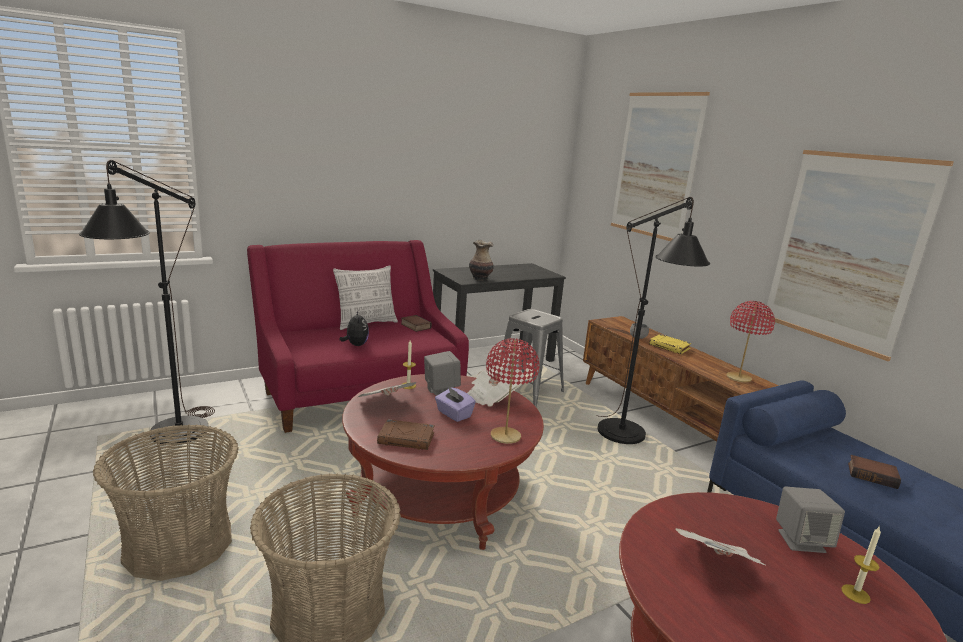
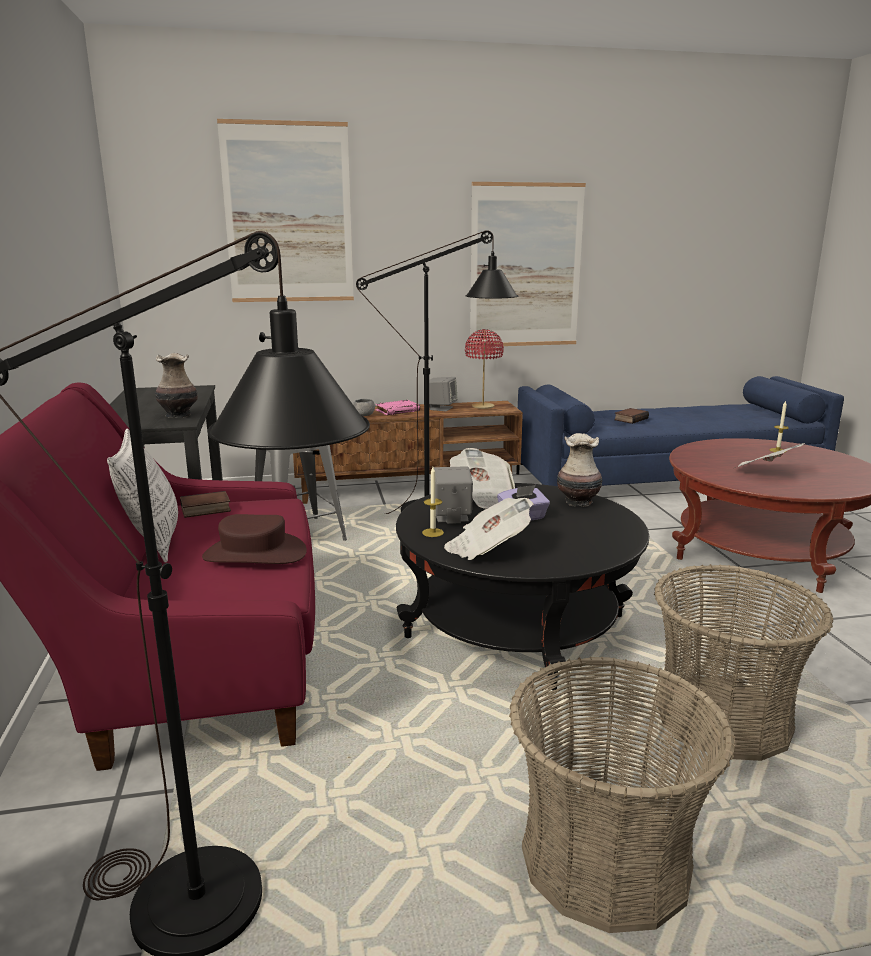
camera: 70 degrees left, 0 degrees up
plush toy [340,311,369,346] -> brown hat [202,514,307,564]
red coffee table [342,374,544,550] -> black coffee table [396,483,649,690]
brown book [377,419,435,450] -> none
red table lamp [486,338,540,444] -> vase [557,433,602,507]
yellow book [649,334,691,354] -> pink book [375,400,420,415]
grey speaker [776,487,845,553] -> grey speaker moved to [429,377,458,412]

